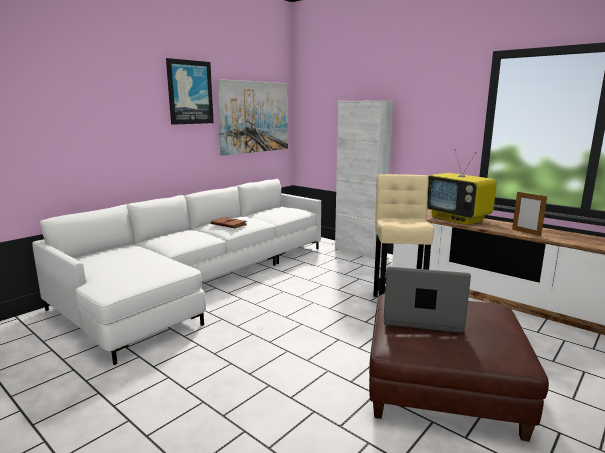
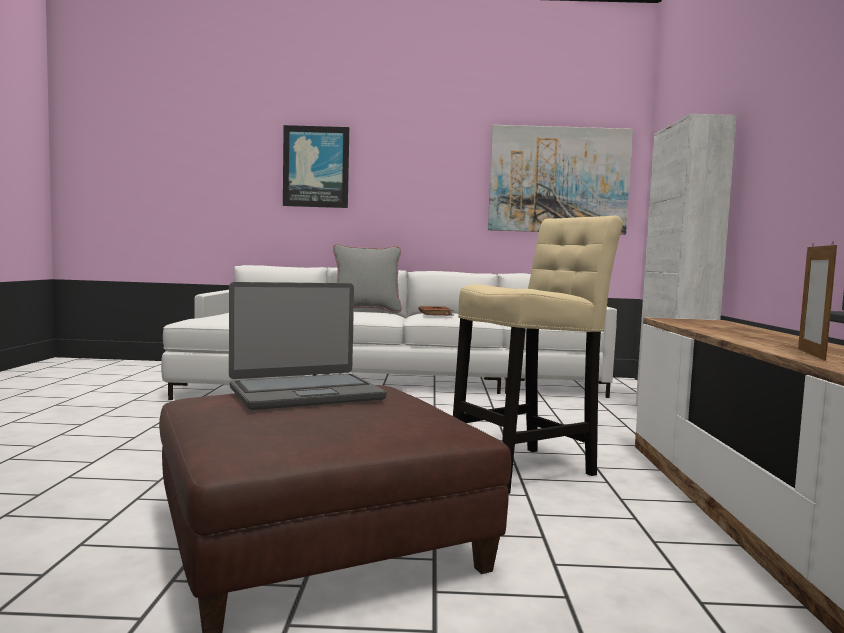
camera: 50 degrees right, 10 degrees down
picture [166,58,214,125] -> picture moved to [283,125,349,208]
laptop [384,267,471,333] -> laptop turned 90 degrees clockwise [229,282,386,410]
television [427,149,497,225] -> none
none -> grey pillow [333,244,402,313]

